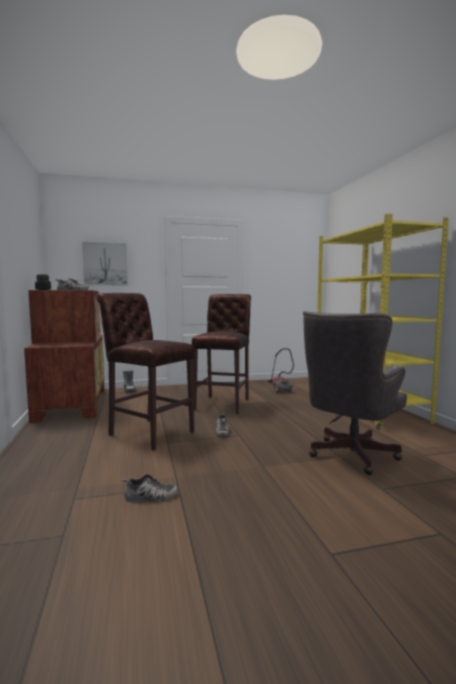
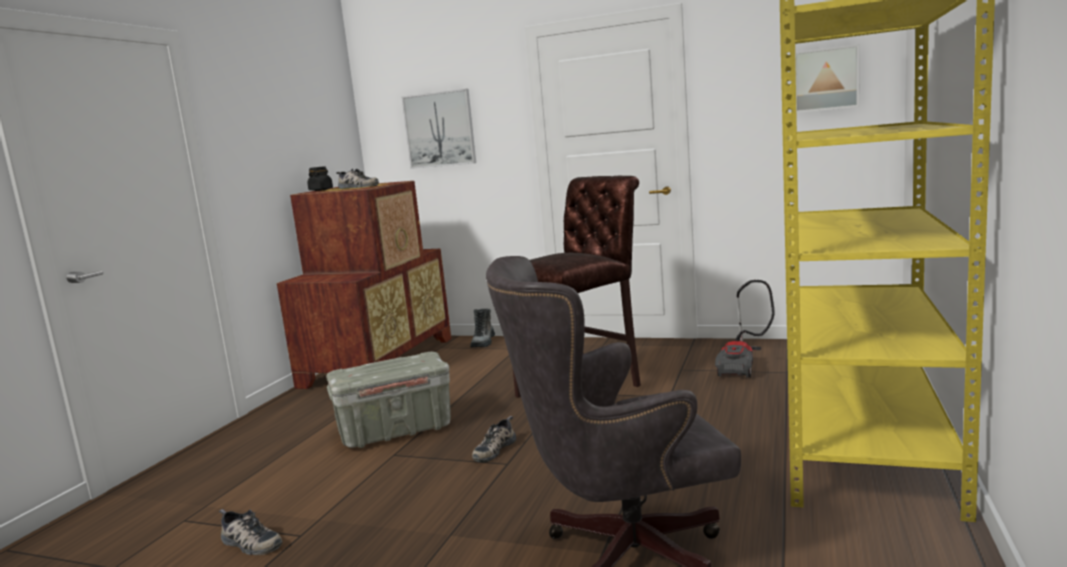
camera: 35 degrees right, 5 degrees up
brown stool [96,293,195,450] -> grey storage box [326,352,451,448]
none -> picture [795,44,859,113]

